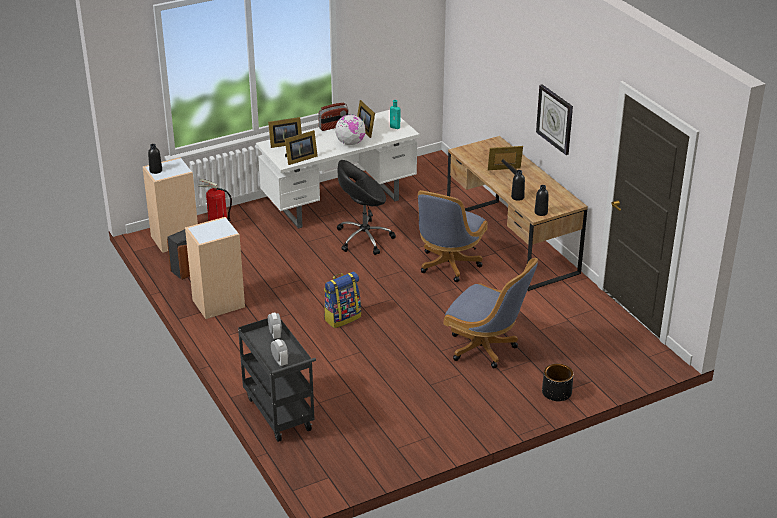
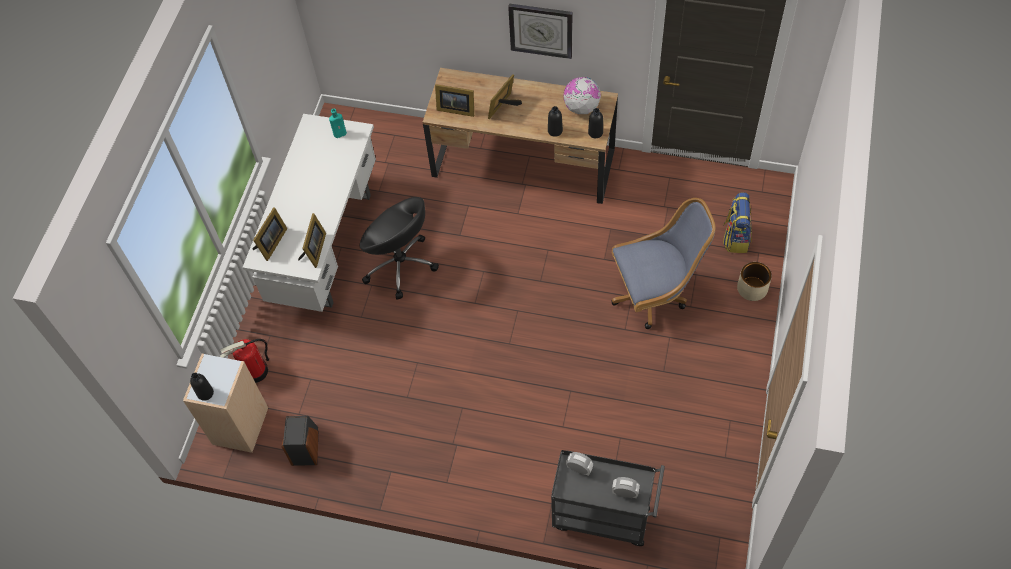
camera: 45 degrees left, 25 degrees up
bookcase [185,217,245,319] -> none
radio [318,103,349,131] -> none
backpack [324,272,361,328] -> backpack moved to [723,192,752,253]
globe [335,115,365,145] -> globe moved to [563,77,601,114]
black office chair [337,160,396,255] -> black office chair turned 75 degrees counterclockwise [360,197,439,300]
picture frame [357,100,375,138] -> picture frame moved to [435,84,474,117]
blue office chair [418,190,488,282] -> none
black planter [542,363,574,401] -> beige planter [737,262,772,301]

